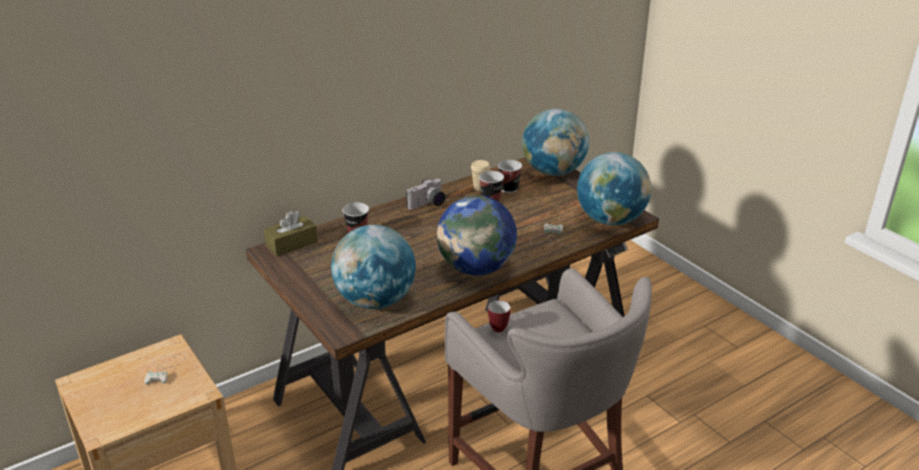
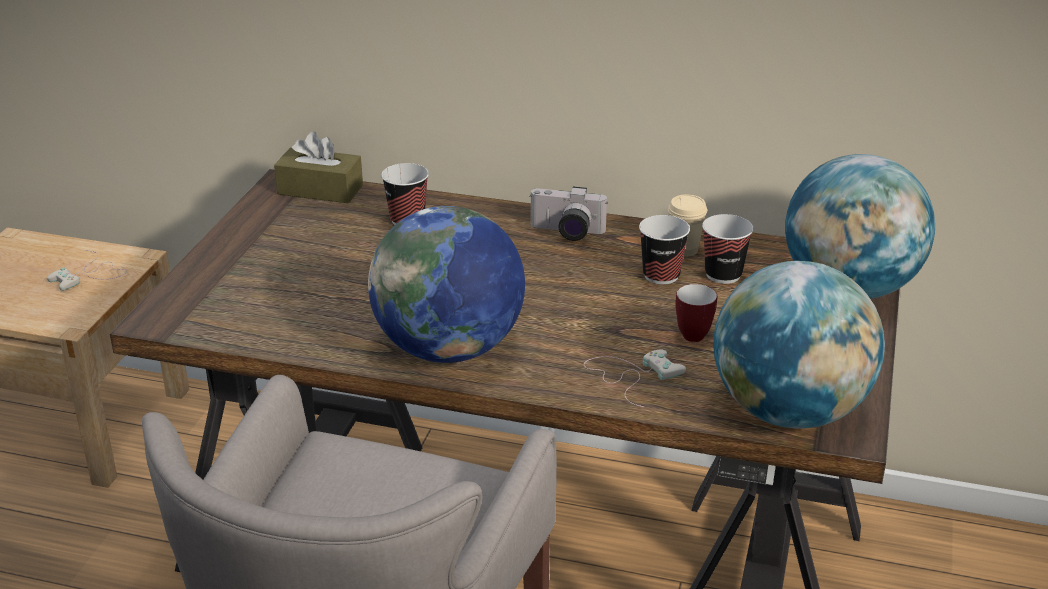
camera: 50 degrees right, 0 degrees up
globe [331,225,416,309] -> none
mug [488,300,511,332] -> mug moved to [675,284,717,342]

